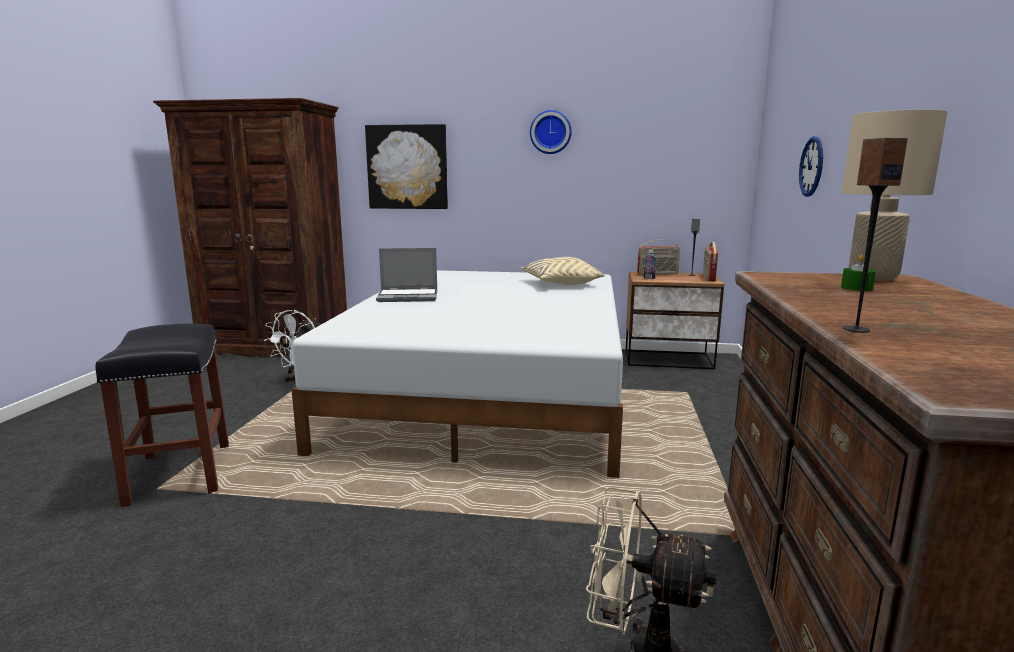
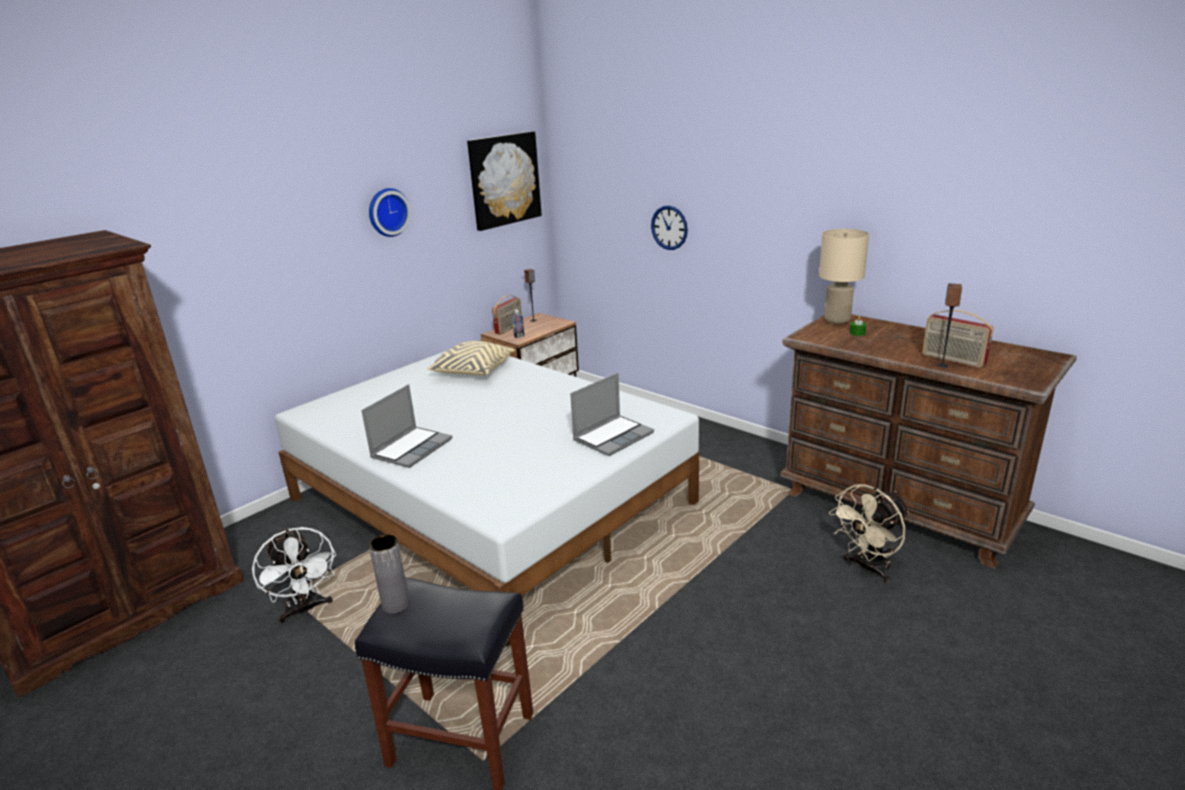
camera: 55 degrees left, 10 degrees up
picture [365,124,448,209] -> picture moved to [467,131,542,231]
radio [703,242,718,281] -> radio moved to [922,310,993,368]
none -> grey vase [369,534,410,614]
none -> laptop [570,373,654,456]

